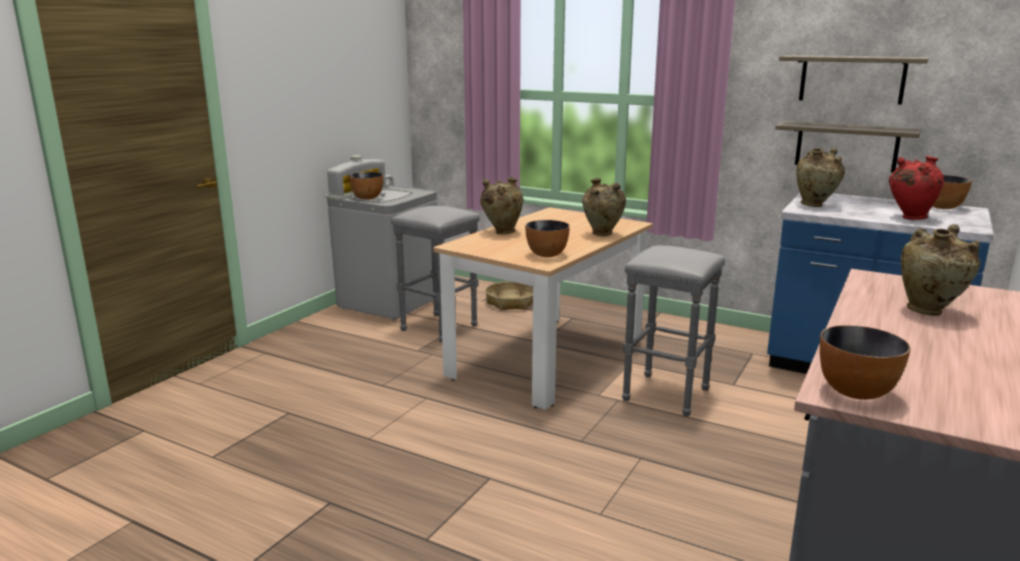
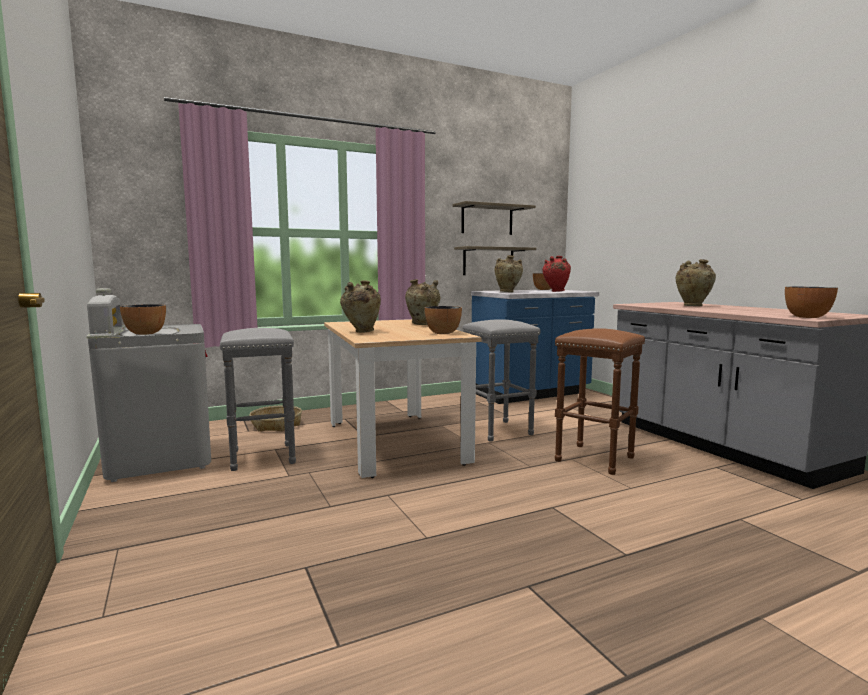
camera: 55 degrees left, 10 degrees down
none -> brown stool [555,328,645,475]

